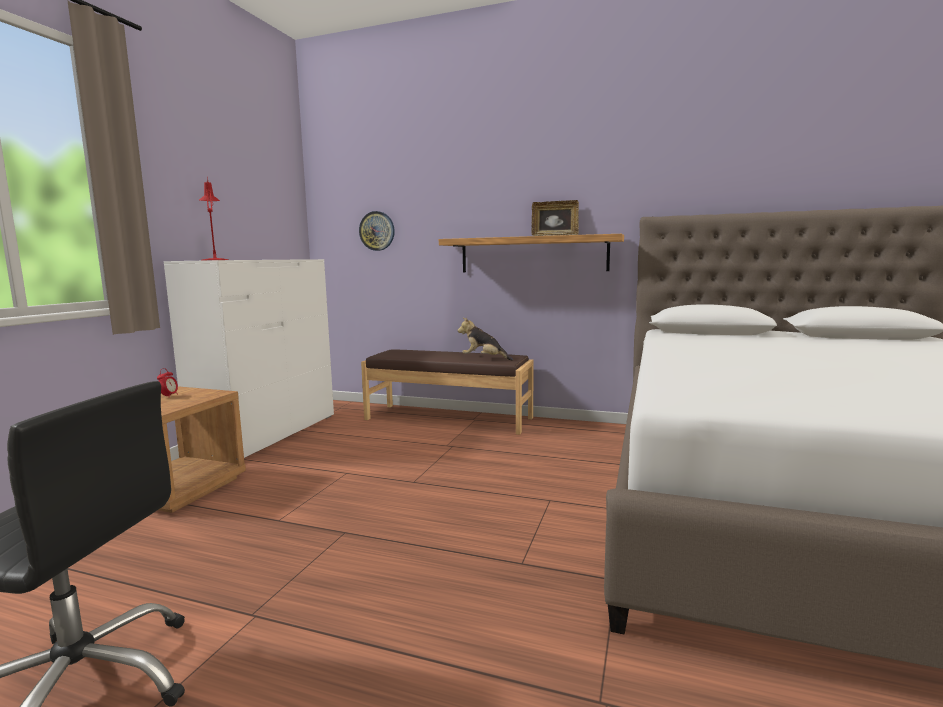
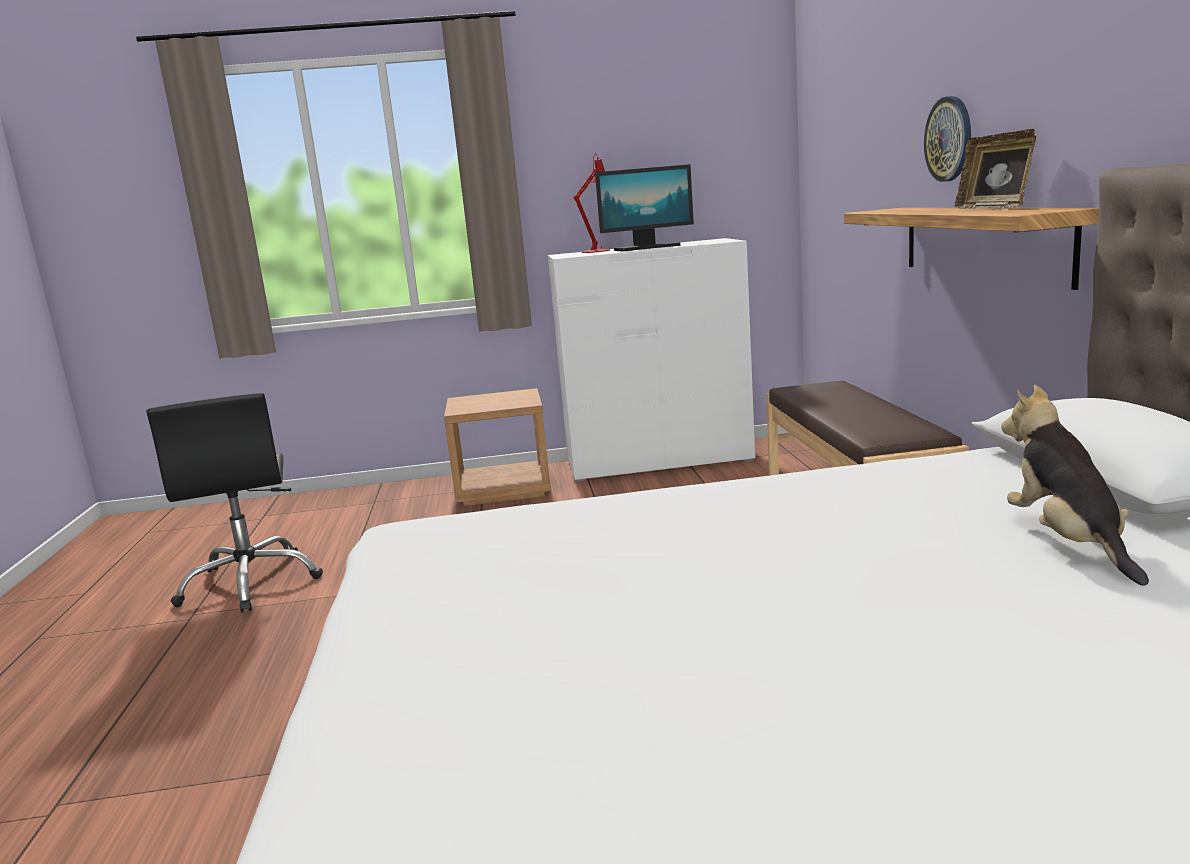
camera: 65 degrees right, 5 degrees up
alarm clock [157,368,178,398] -> none
wall clock [359,211,395,251] -> wall clock moved to [924,96,971,182]
plush toy [458,317,513,361] -> plush toy moved to [1001,385,1149,586]
none -> monitor [595,164,694,251]

